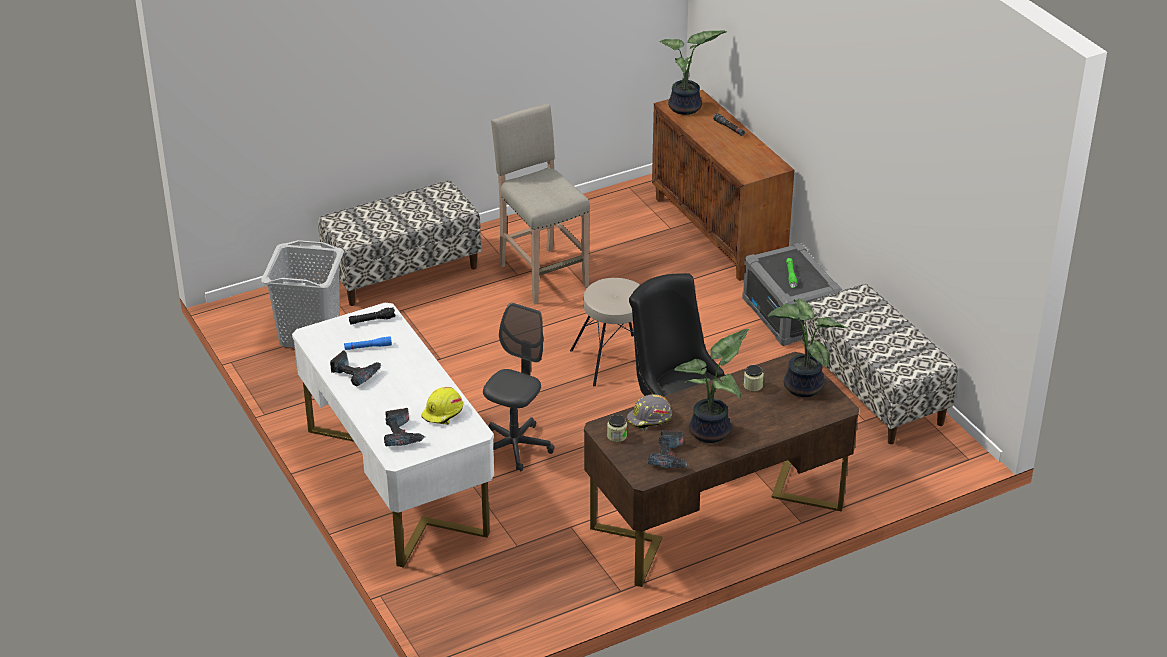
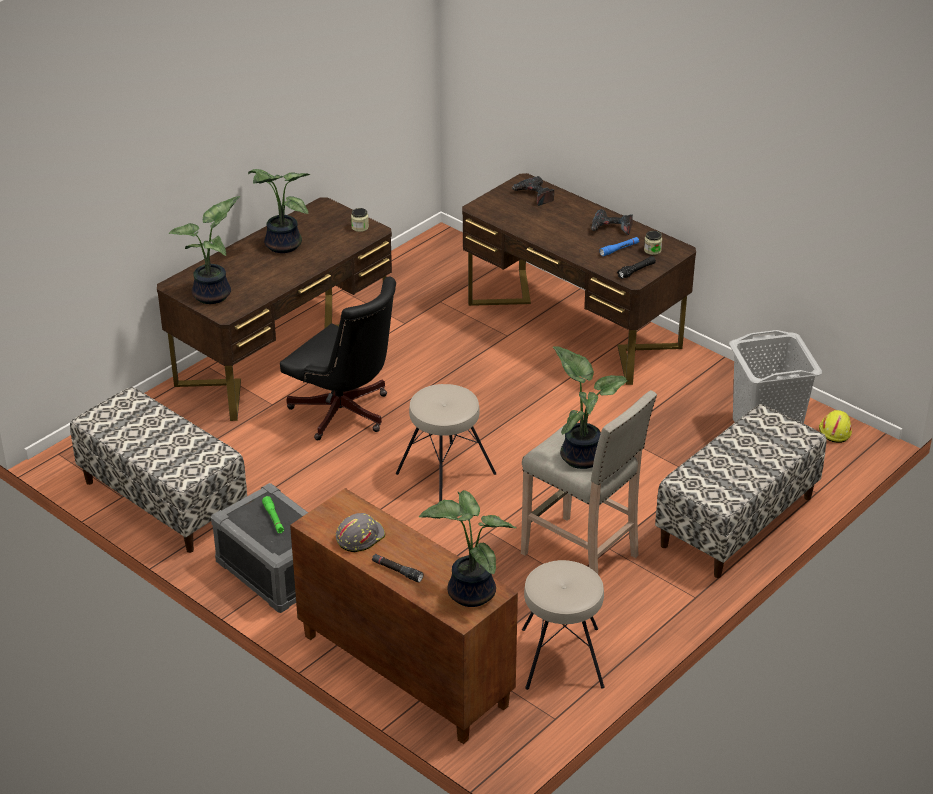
camera: 160 degrees right, 0 degrees up
white desk [292,303,494,568] -> brown desk [462,173,696,385]
yellow hard hat [421,387,463,425] -> yellow hard hat moved to [819,410,852,443]
grey office chair [483,303,554,472] -> none
grey hard hat [627,394,672,431] -> grey hard hat moved to [336,513,385,552]
power drill [648,430,689,468] -> none
jar [744,365,764,391] -> jar moved to [644,231,662,255]
none -> beige stool [522,560,605,690]
none -> potted plant [553,346,628,469]

